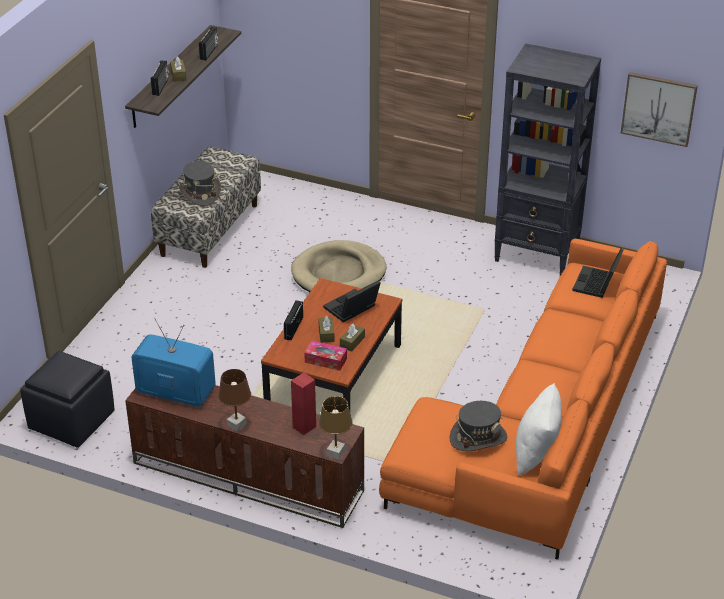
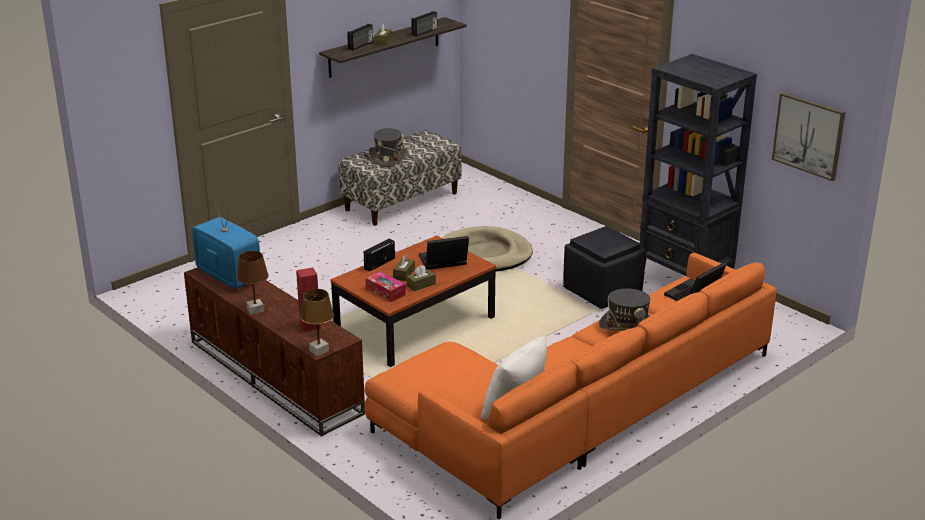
camera: 25 degrees right, 10 degrees down
black ottoman [20,351,115,448] -> black ottoman moved to [563,226,646,309]
grey hat [450,401,507,451] -> grey hat moved to [599,289,651,331]

